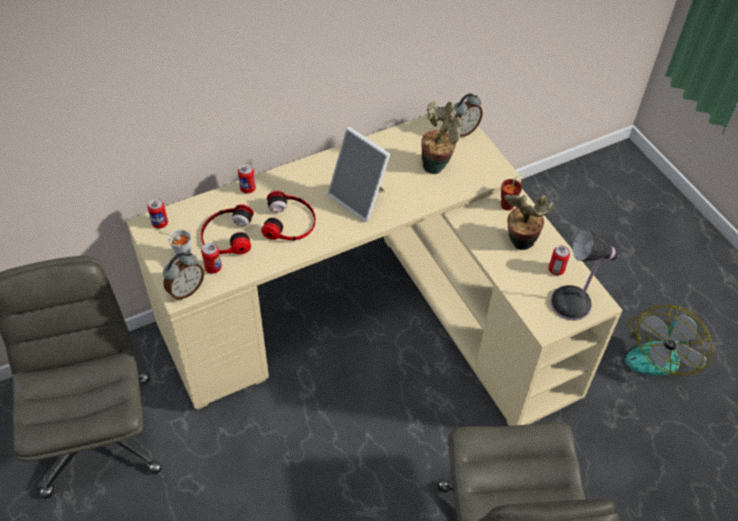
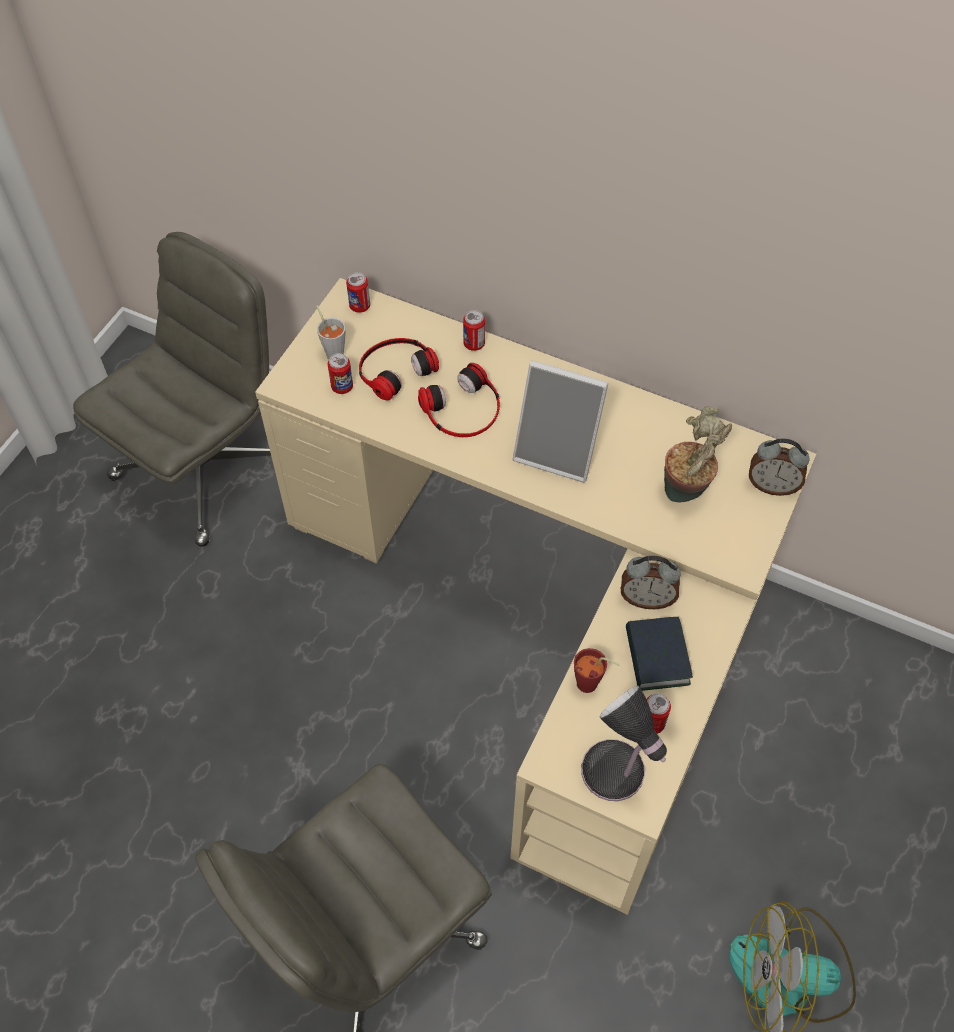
camera: 55 degrees right, 5 degrees up
alarm clock [163,253,204,300] -> alarm clock moved to [621,556,681,609]
picture frame [327,127,390,222] -> picture frame turned 75 degrees counterclockwise [513,360,608,483]
red cup [501,173,526,211] -> red cup moved to [574,648,620,693]
potted plant [504,195,553,250] -> book [626,617,693,691]

